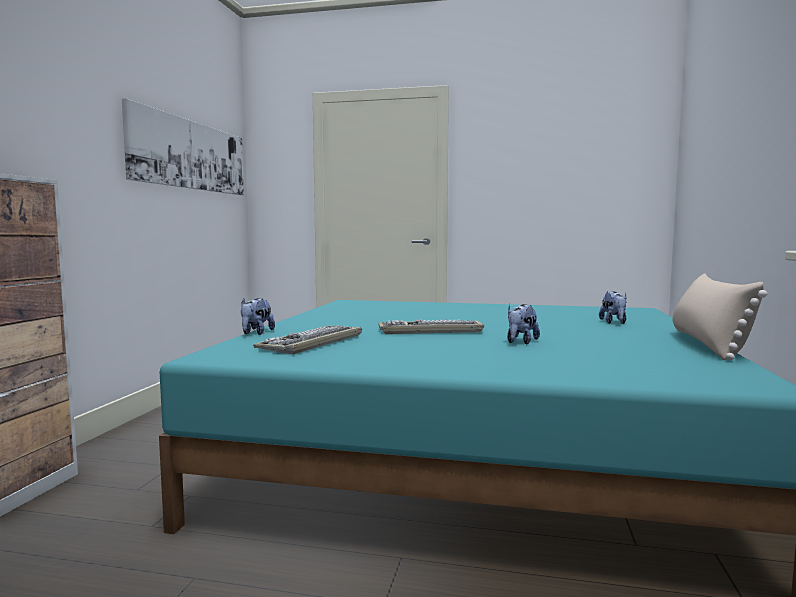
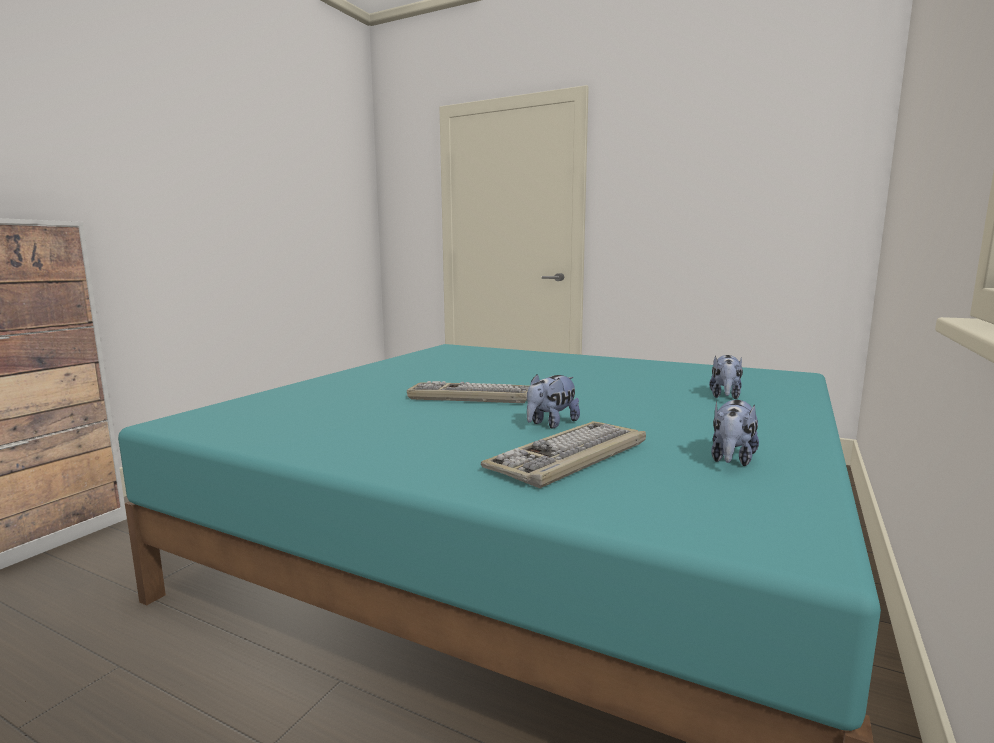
camera: 15 degrees right, 5 degrees up
picture [122,98,244,195] -> none
plush toy [241,298,275,335] -> plush toy moved to [711,400,759,466]
keyboard [253,325,362,354] -> keyboard moved to [481,421,646,488]
beige pillow [672,273,767,360] -> none

